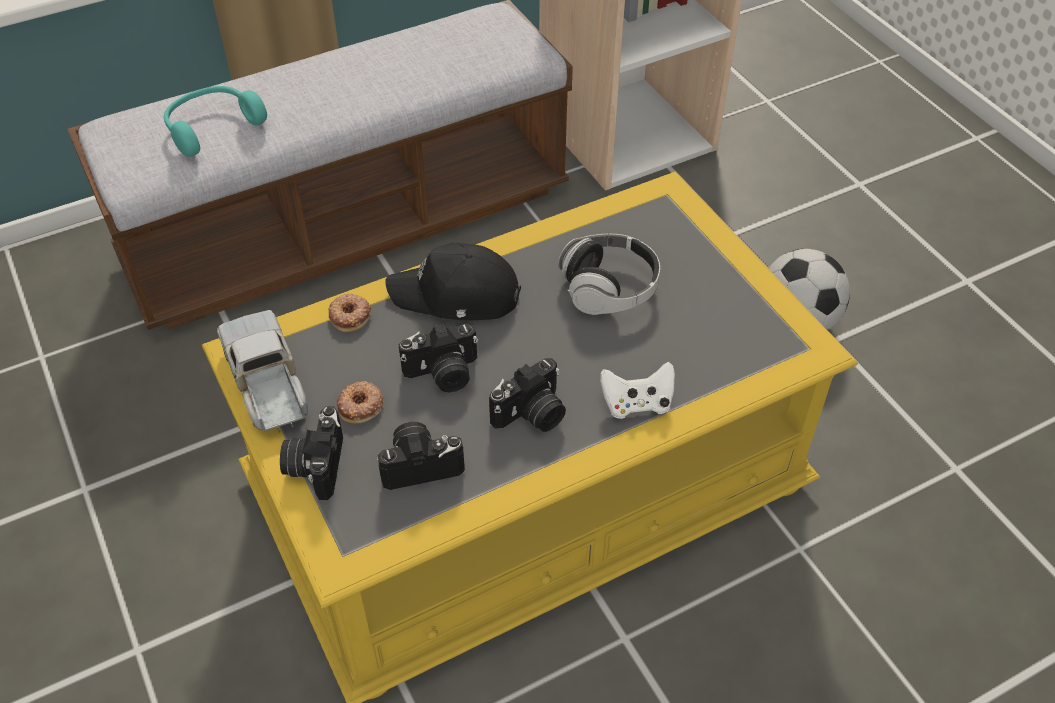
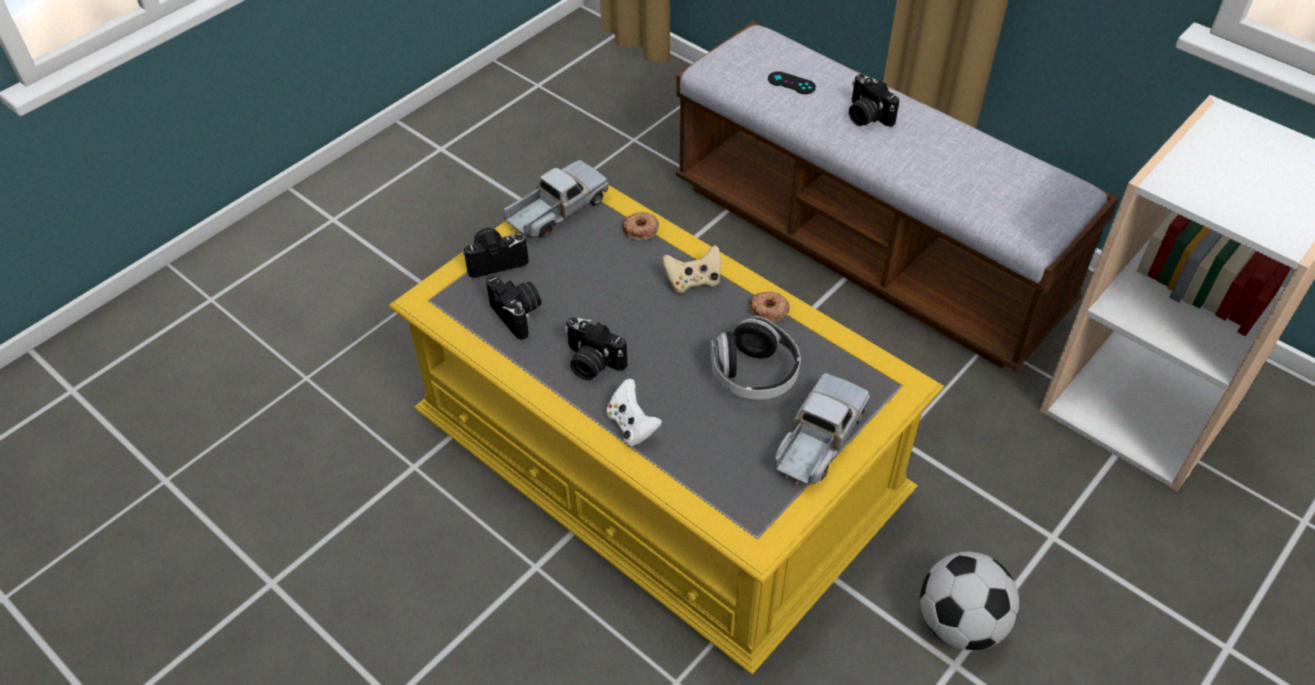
camera: 70 degrees right, 0 degrees up
turquoise headphones [164,86,267,157] -> black game controller [768,71,816,94]
donut [337,381,383,424] -> donut moved to [749,291,790,322]
black cap [386,242,521,320] -> beige game controller [662,245,721,293]
camera [398,323,478,392] -> camera moved to [849,74,899,127]
none -> toy truck [775,373,870,485]

